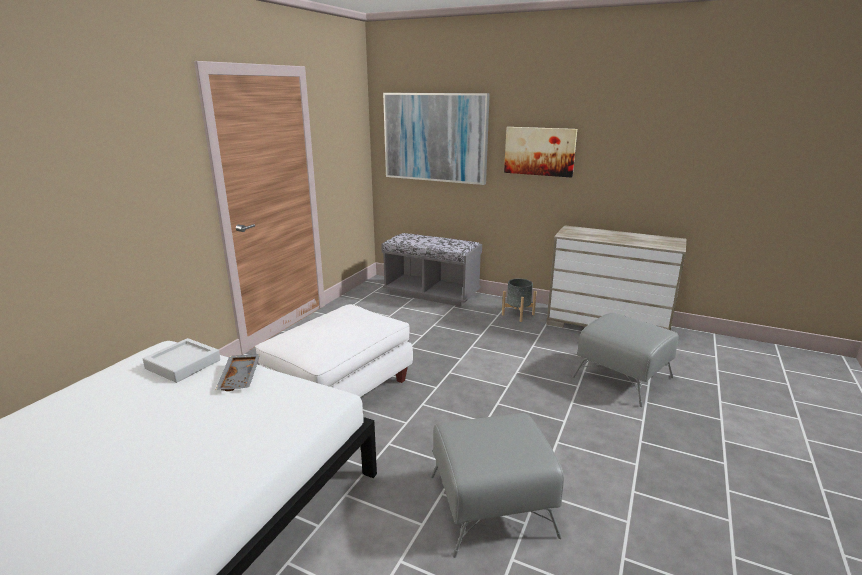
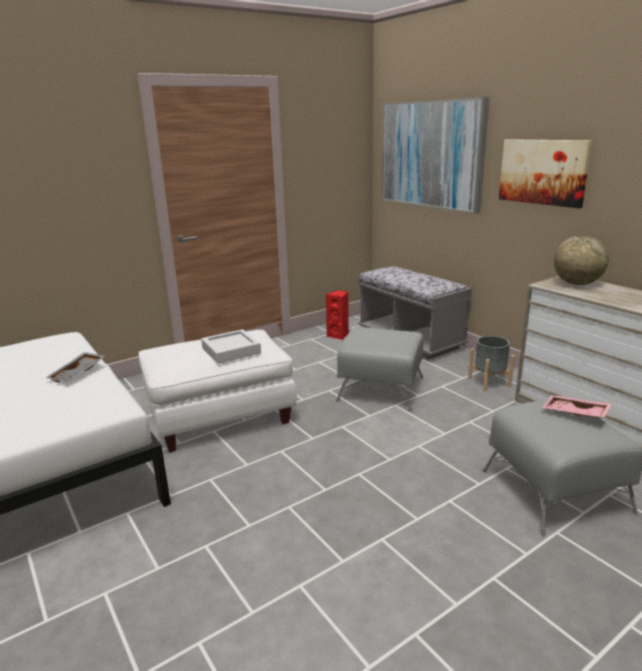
camera: 30 degrees right, 0 degrees up
grey tray [143,338,221,383] -> grey tray moved to [201,329,261,363]
grey ottoman [430,413,564,558] -> grey ottoman moved to [336,327,424,412]
none -> red speaker [326,290,349,340]
none -> pink tray [542,395,612,418]
none -> globe [554,235,609,285]

